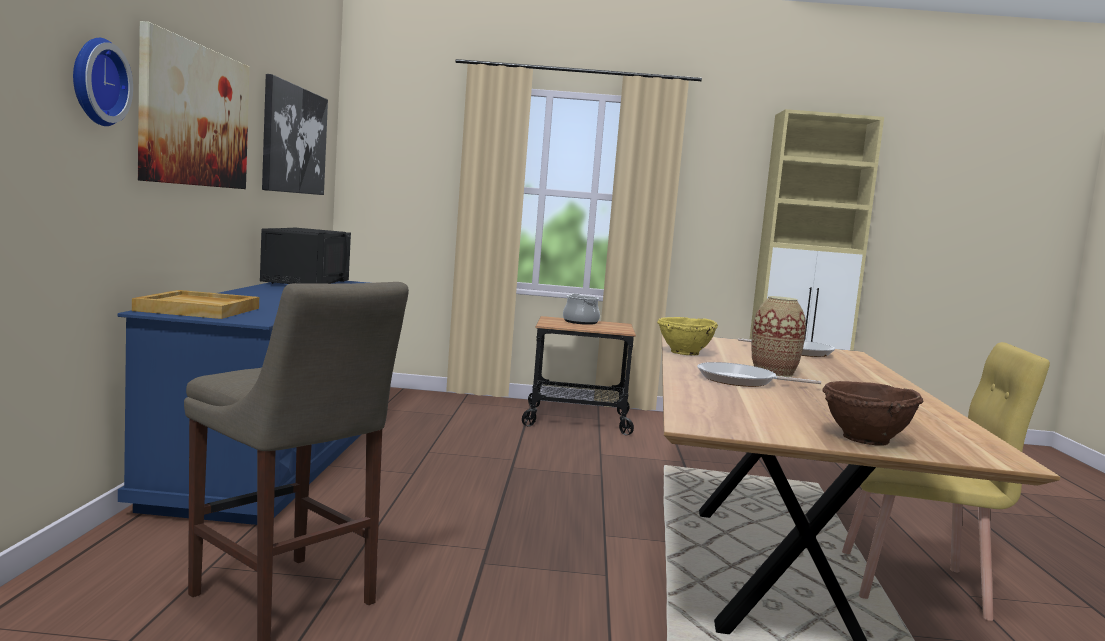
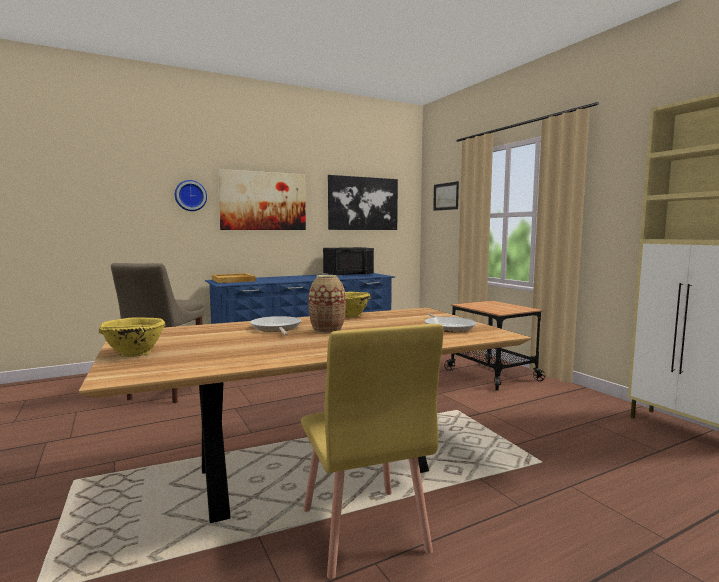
camera: 60 degrees right, 0 degrees up
cooking pot [563,294,600,325] -> none
brown bowl [823,381,924,446] -> yellow bowl [99,317,165,357]
none -> picture [433,181,459,211]

